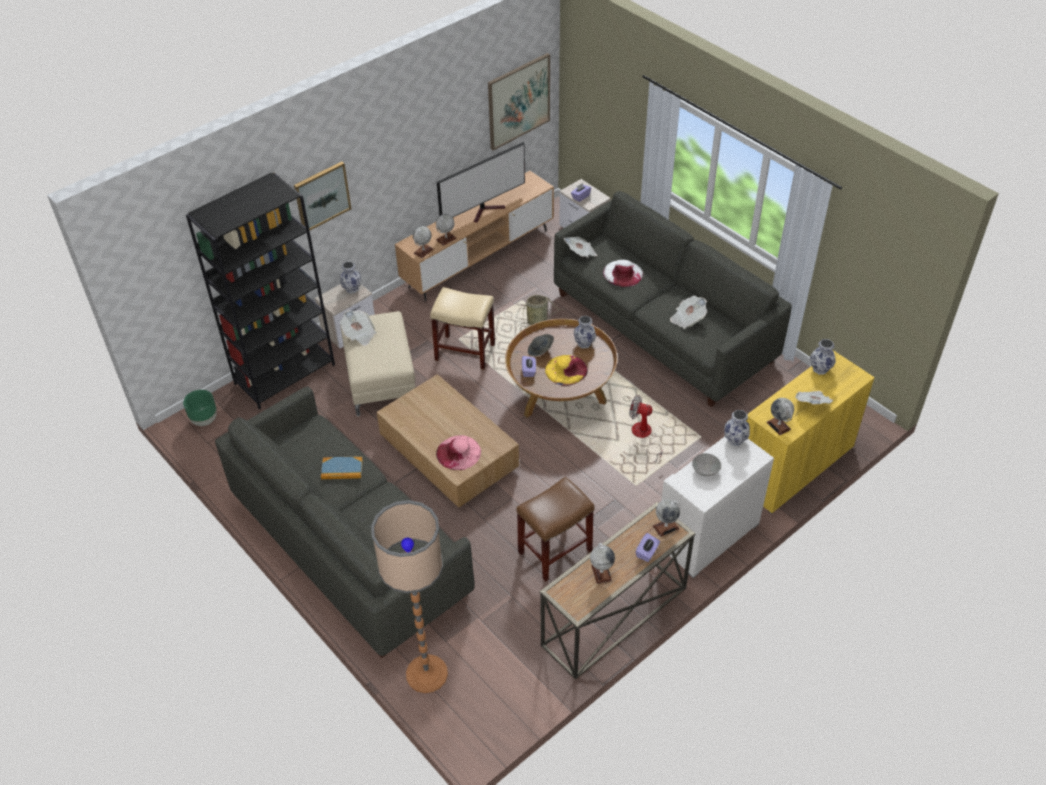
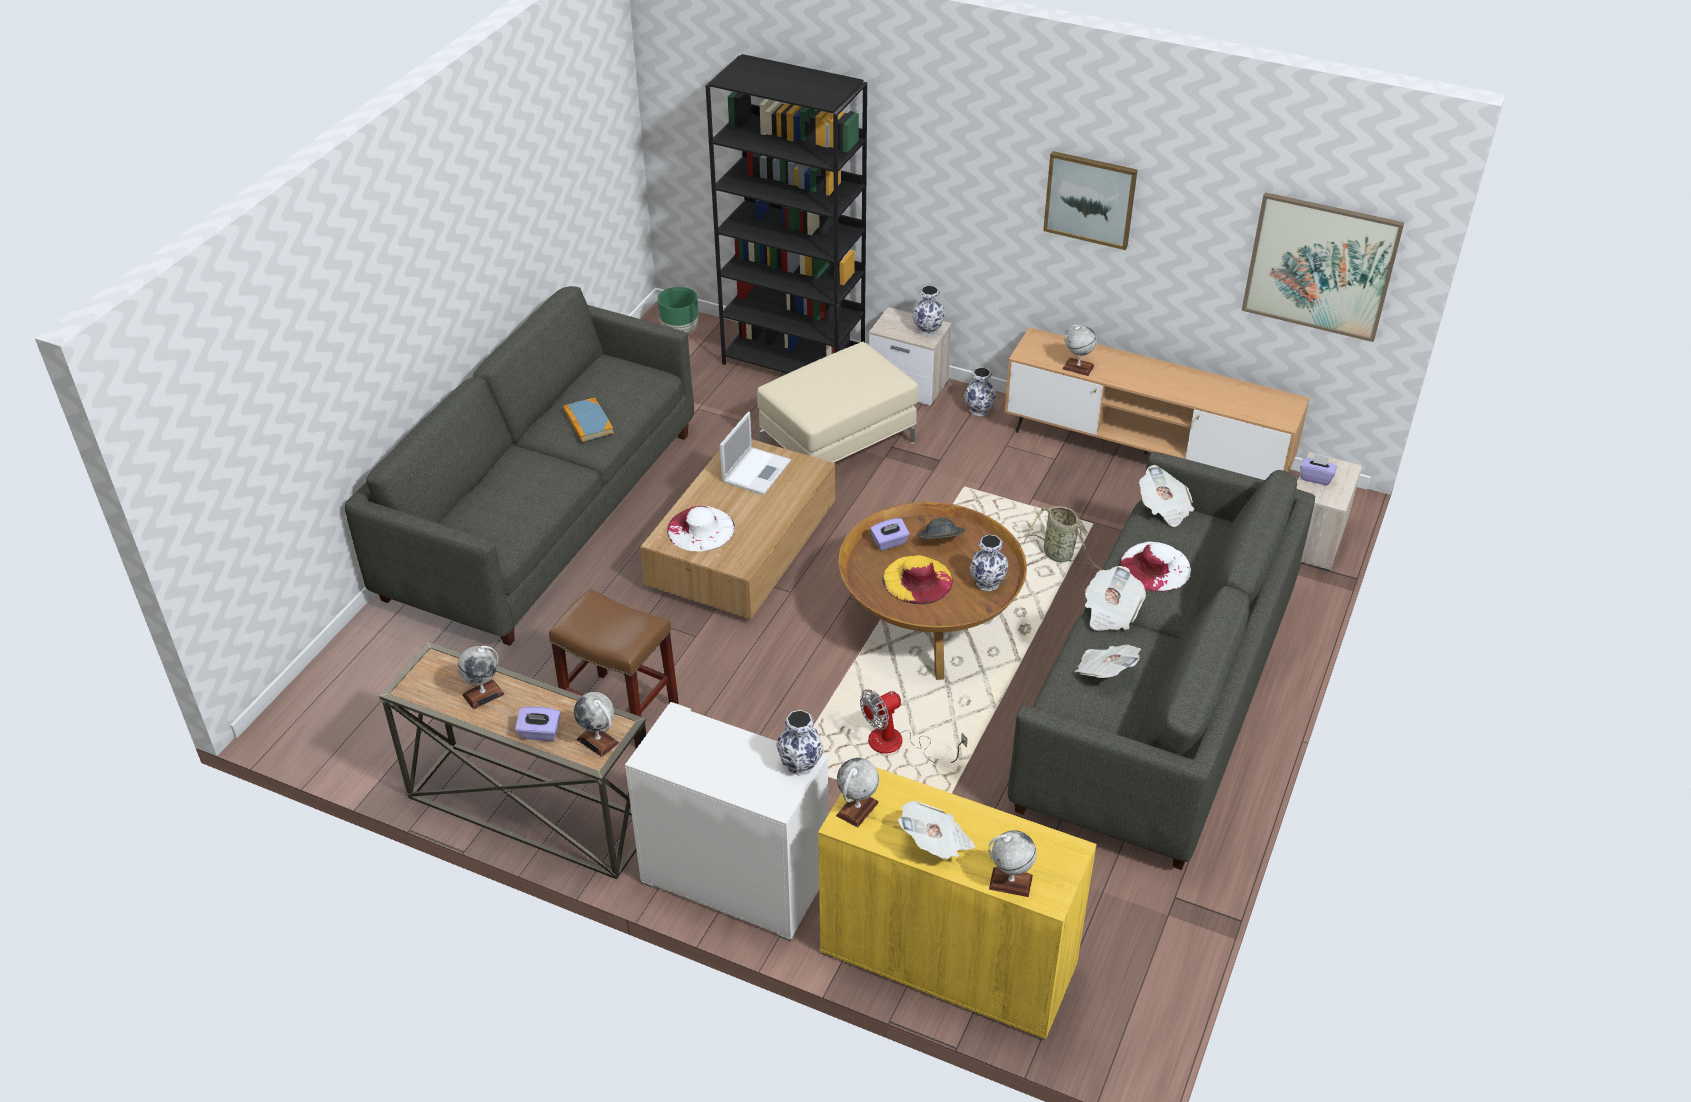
camera: 65 degrees right, 5 degrees down
picture [294,162,351,231] -> picture moved to [1043,151,1138,250]
newspaper [340,310,377,346] -> newspaper moved to [1085,566,1146,631]
floor lamp [371,500,448,693] -> none
globe [413,226,433,258] -> globe moved to [988,830,1036,897]
beige stool [430,287,495,370] -> none
pink hat [436,435,481,470] -> white hat [667,506,735,552]
television [437,142,525,223] -> none
fan [629,395,663,462] -> fan turned 120 degrees counterclockwise [860,689,968,763]
grey bowl [692,453,721,476] -> none
vase [810,339,836,374] -> vase moved to [964,367,997,416]
none -> laptop [720,412,791,495]

